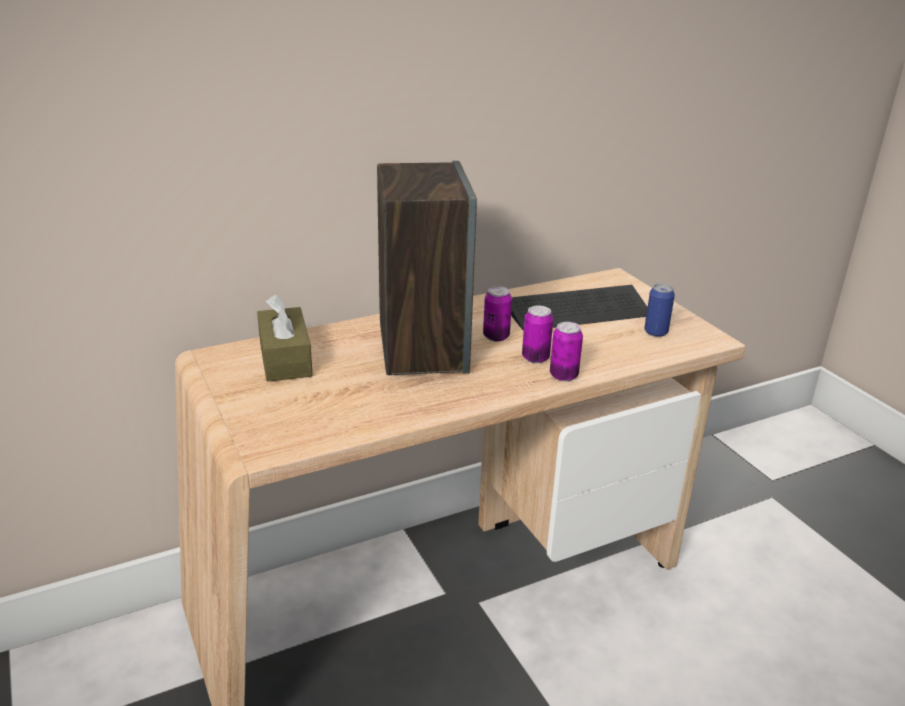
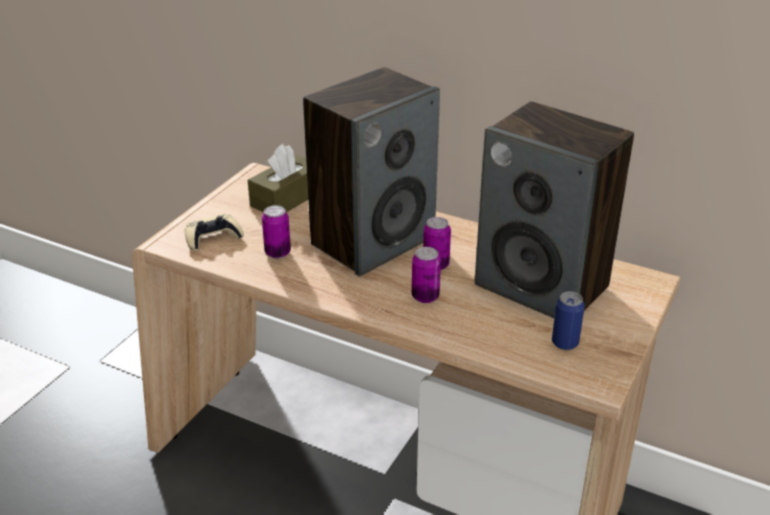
camera: 55 degrees right, 5 degrees up
keyboard [511,285,647,331] -> speaker [475,101,634,318]
can [550,322,583,381] -> can moved to [262,205,291,259]
none -> beige game controller [185,214,244,251]

